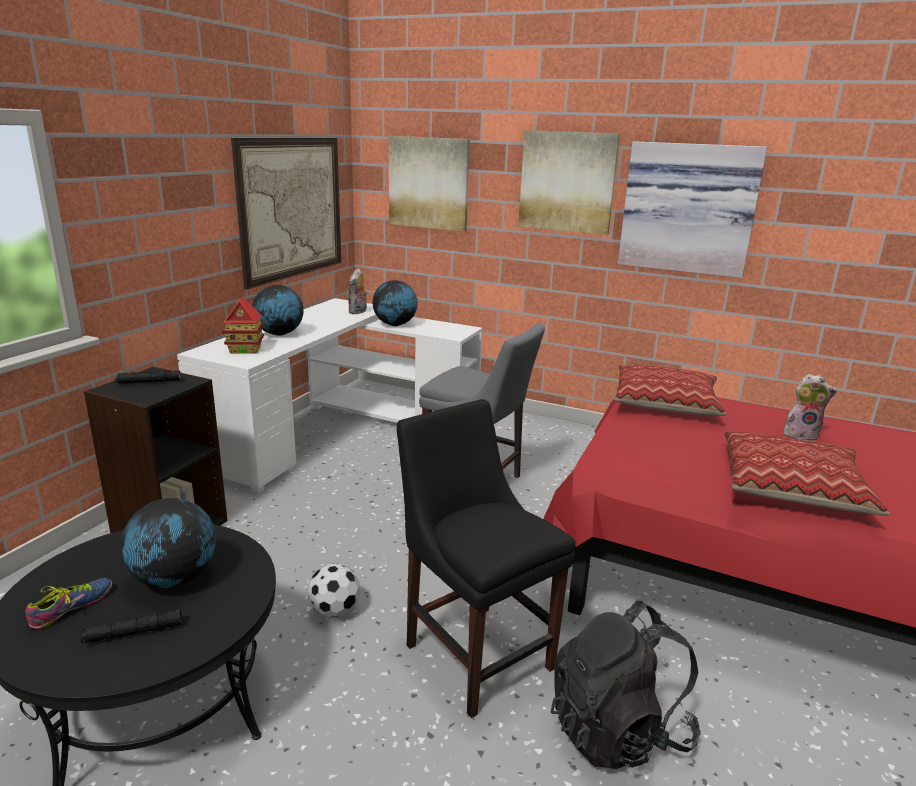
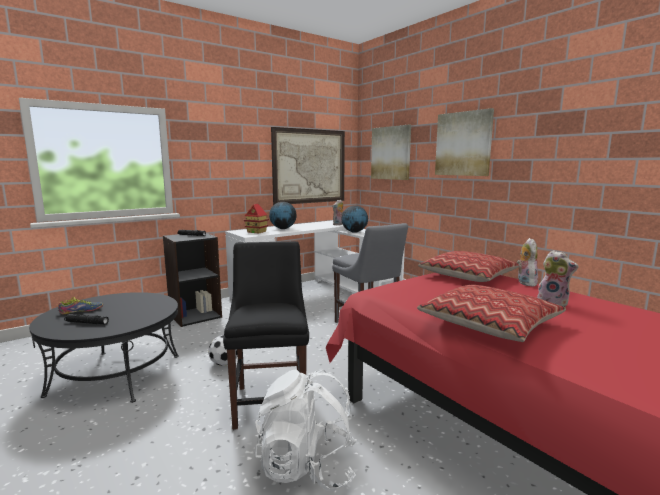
camera: 30 degrees right, 10 degrees down
globe [120,498,216,588] -> none
black backpack [551,601,701,769] -> white backpack [255,370,357,491]
picture [618,141,767,278] -> none
none -> plush toy [517,238,538,286]

